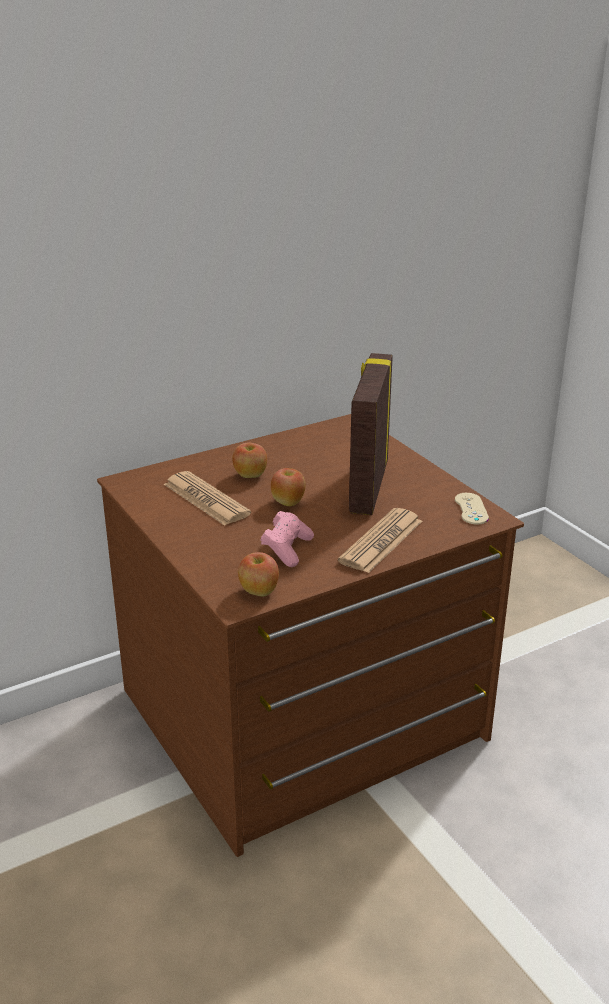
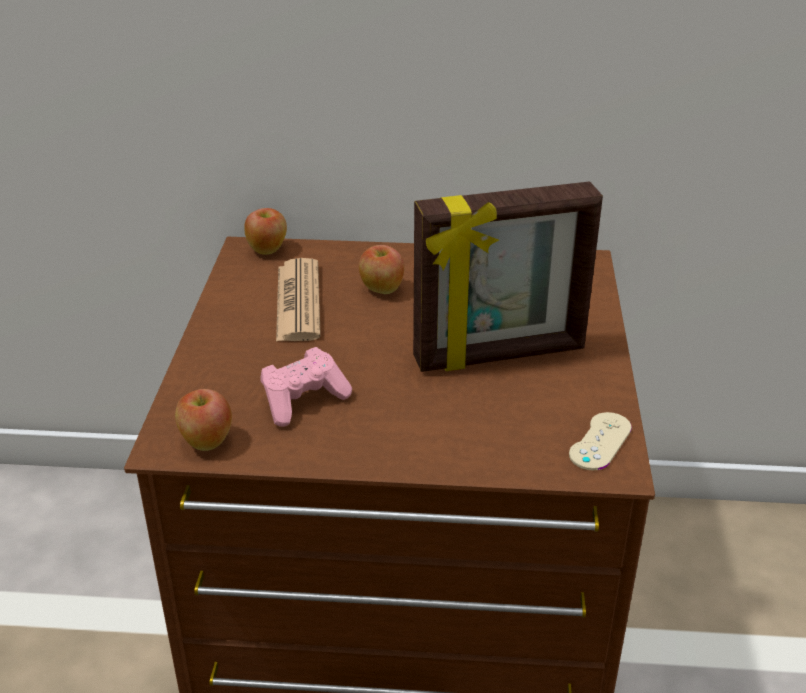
camera: 35 degrees right, 5 degrees up
apple [271,468,306,506] -> apple moved to [244,208,287,255]
newspaper [338,508,422,573] -> none
picture frame [349,353,393,515] -> picture frame turned 150 degrees counterclockwise [413,182,603,372]

